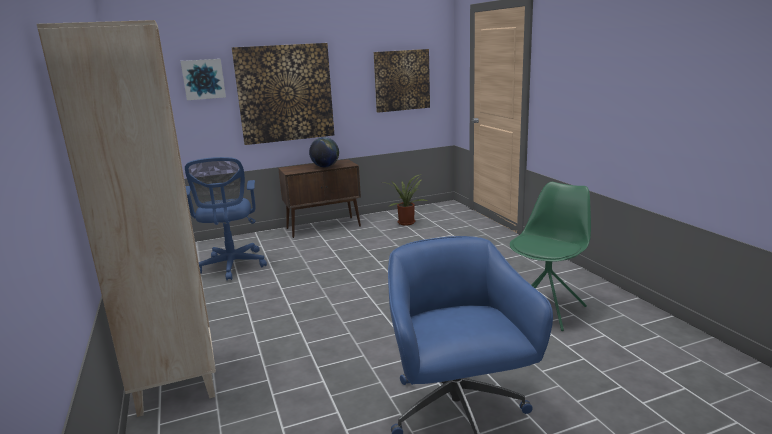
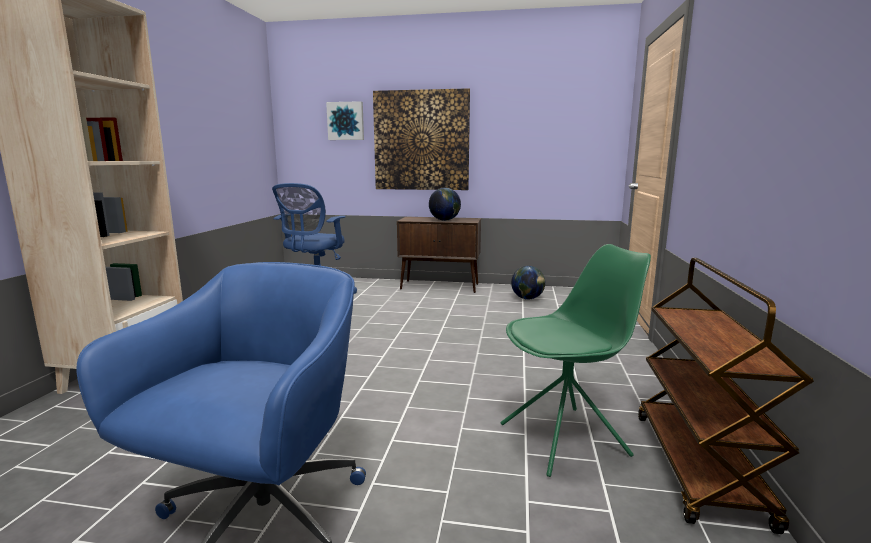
camera: 30 degrees right, 5 degrees down
picture [374,49,430,113] -> none
potted plant [380,174,427,226] -> globe [511,266,545,299]
none -> brown cart [638,258,814,534]

